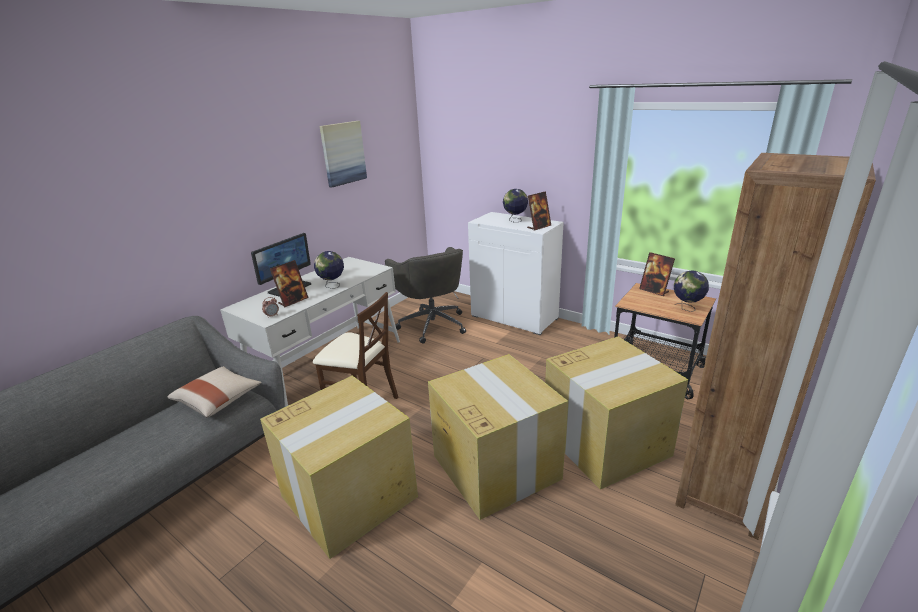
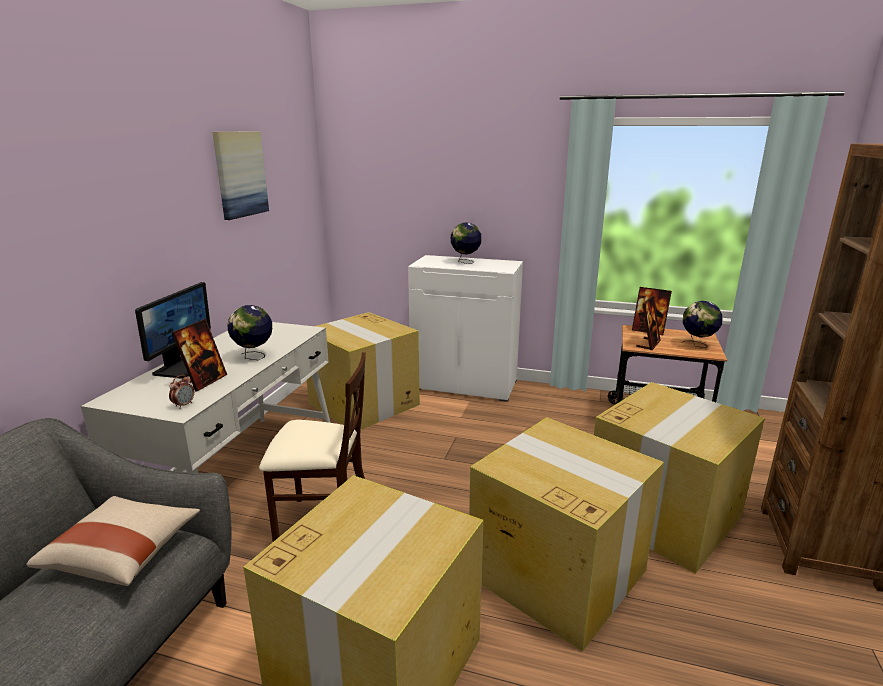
camera: 20 degrees left, 5 degrees down
grey office chair [385,247,466,344] -> cardboard box [307,312,420,429]
picture frame [527,191,551,230] -> picture frame moved to [636,296,661,350]

